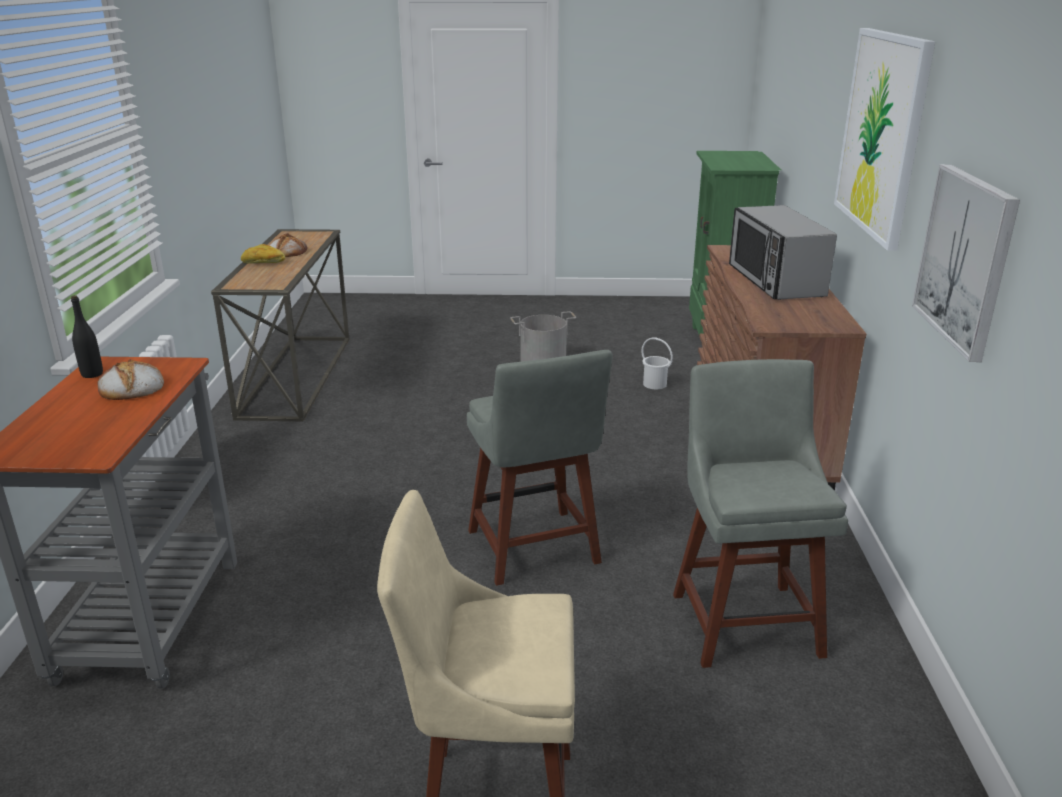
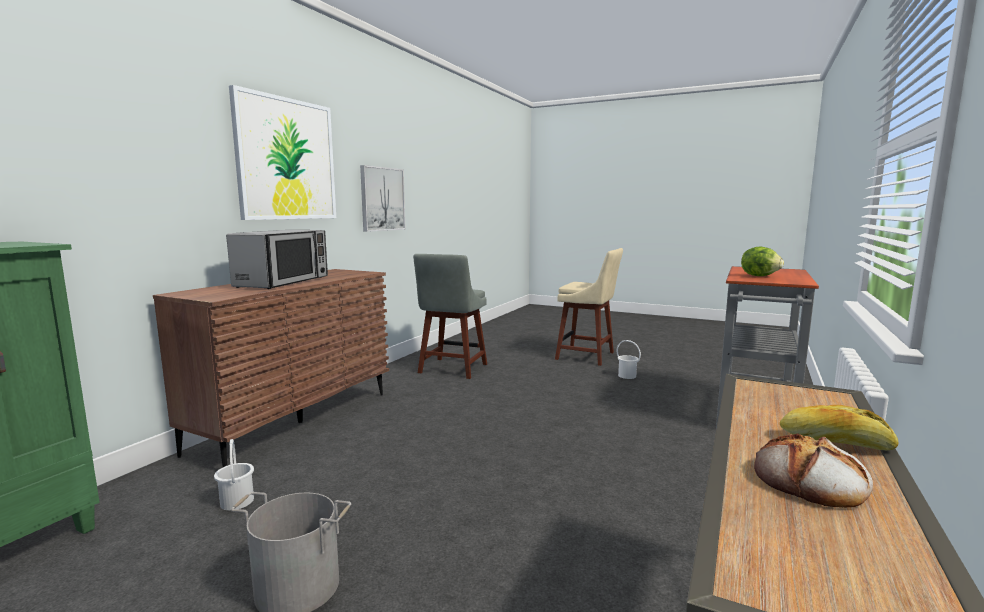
camera: 155 degrees left, 15 degrees down
black bottle [71,295,103,378] -> none
bread [97,359,164,400] -> lettuce [741,247,784,276]
grey chair [467,350,613,586] -> none
none -> white bucket [617,340,641,379]

